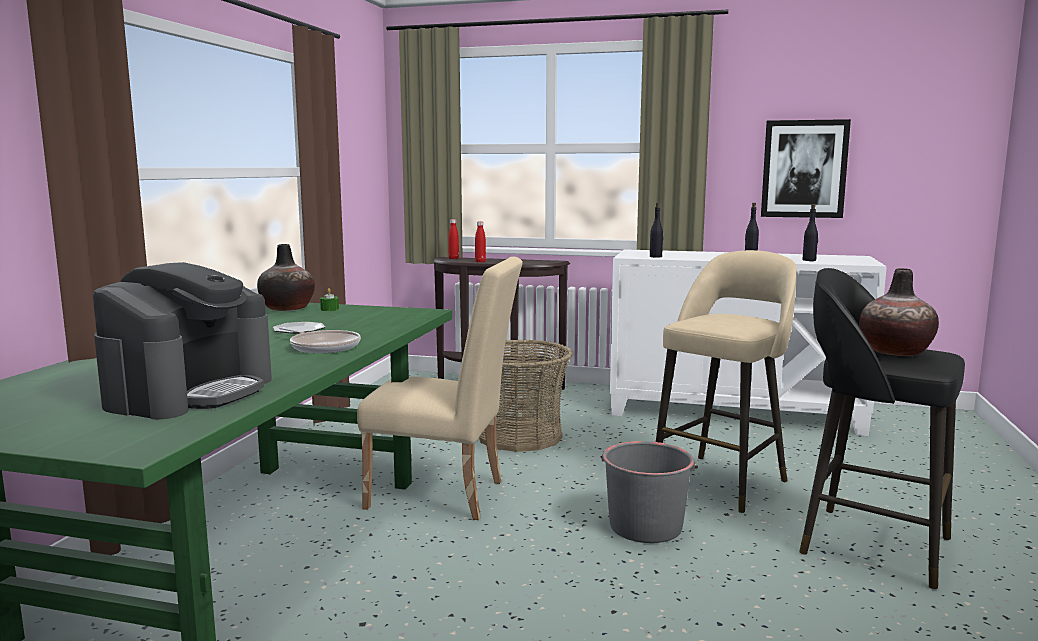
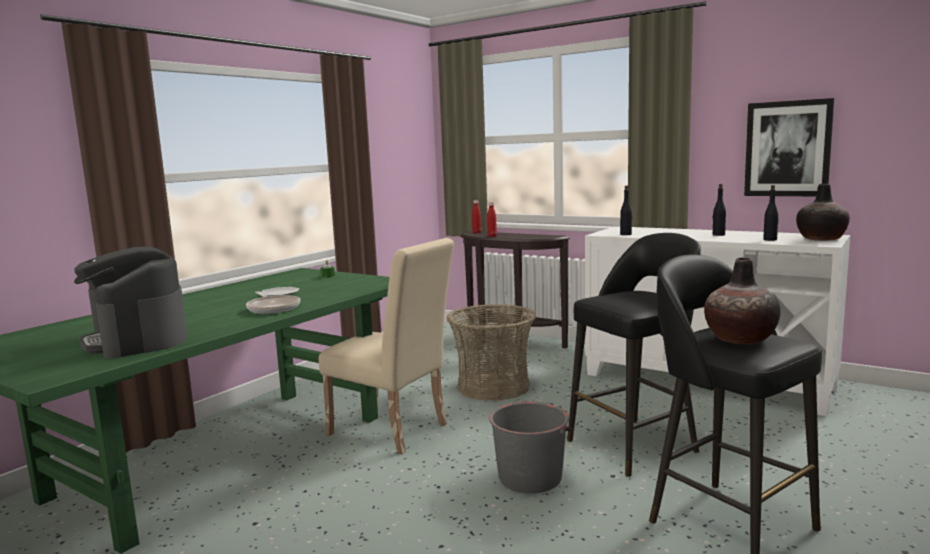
camera: 20 degrees right, 0 degrees up
coffee machine [93,262,272,419] -> coffee machine turned 105 degrees clockwise [74,247,187,358]
vase [257,244,315,311] -> vase moved to [796,184,850,241]
beige stool [656,250,797,513] -> black stool [567,233,701,477]

